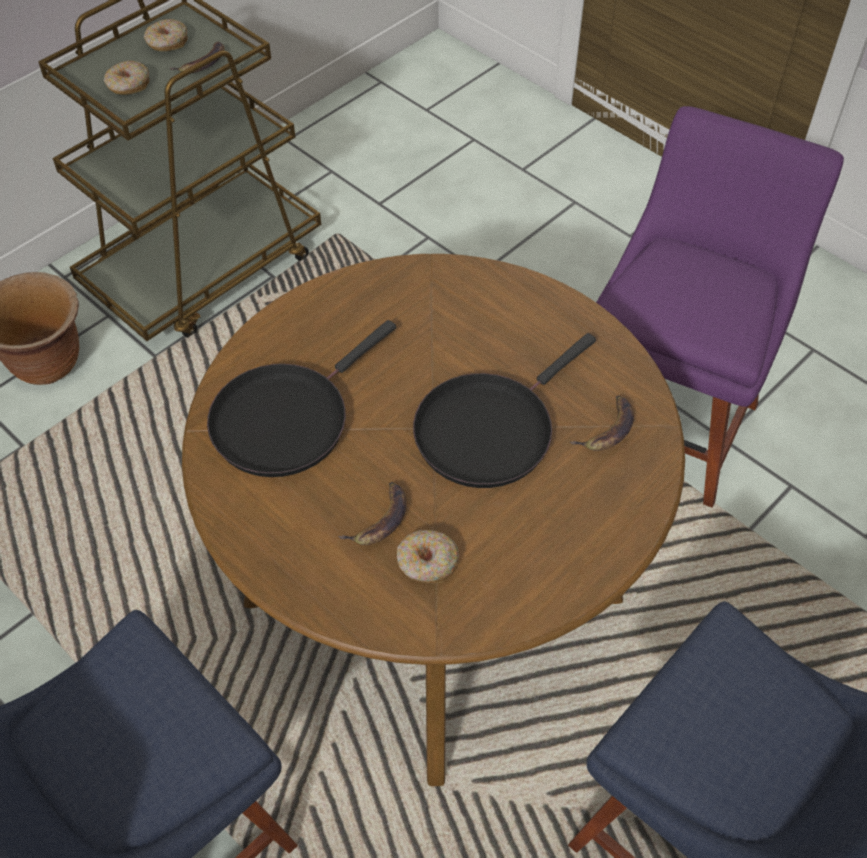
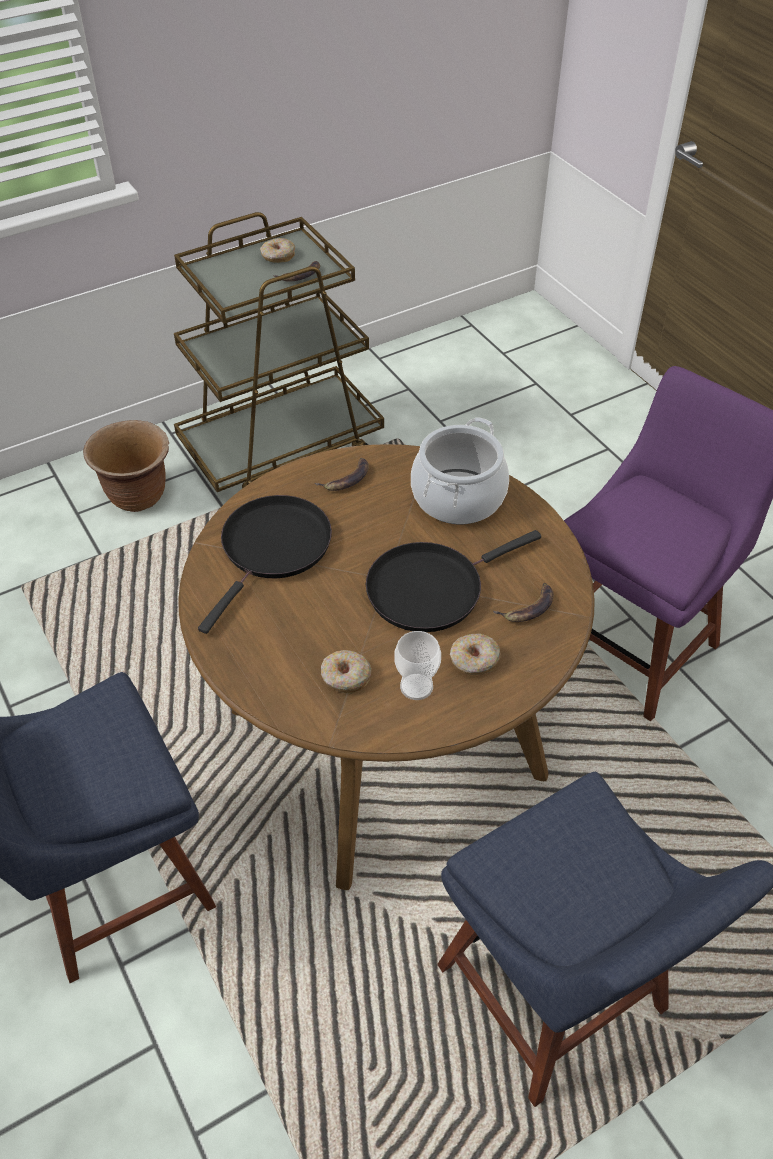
camera: 15 degrees right, 5 degrees down
donut [104,61,149,95] -> donut moved to [450,633,500,675]
black frying pan [207,320,396,477] -> black frying pan turned 150 degrees clockwise [198,495,332,634]
banana [338,482,407,545] -> banana moved to [315,458,369,491]
none -> cup [394,631,441,700]
none -> cooking pot [411,417,509,524]

